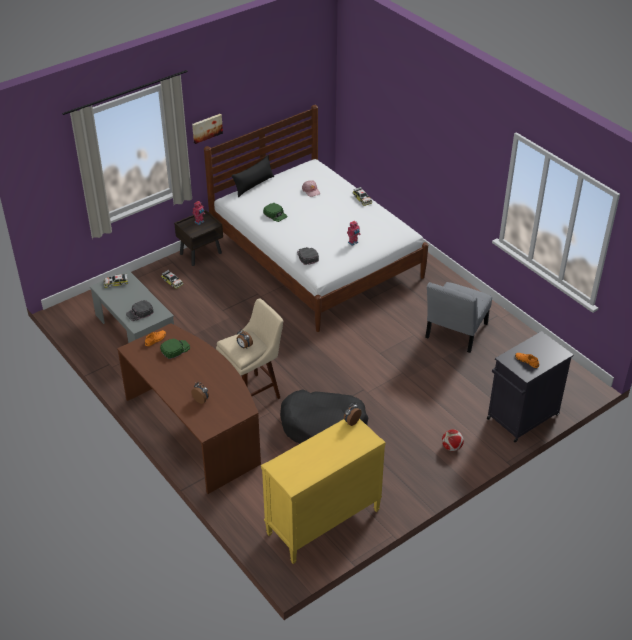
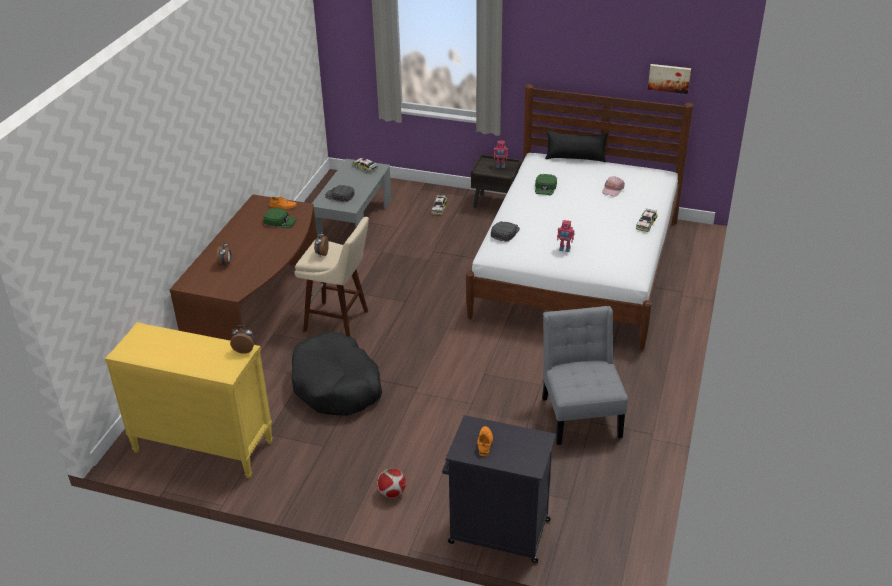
camera: 55 degrees right, 5 degrees down
picture [192,114,223,144] -> picture moved to [648,64,691,94]
grey chair [425,282,492,353] -> grey chair turned 90 degrees clockwise [542,306,628,445]

